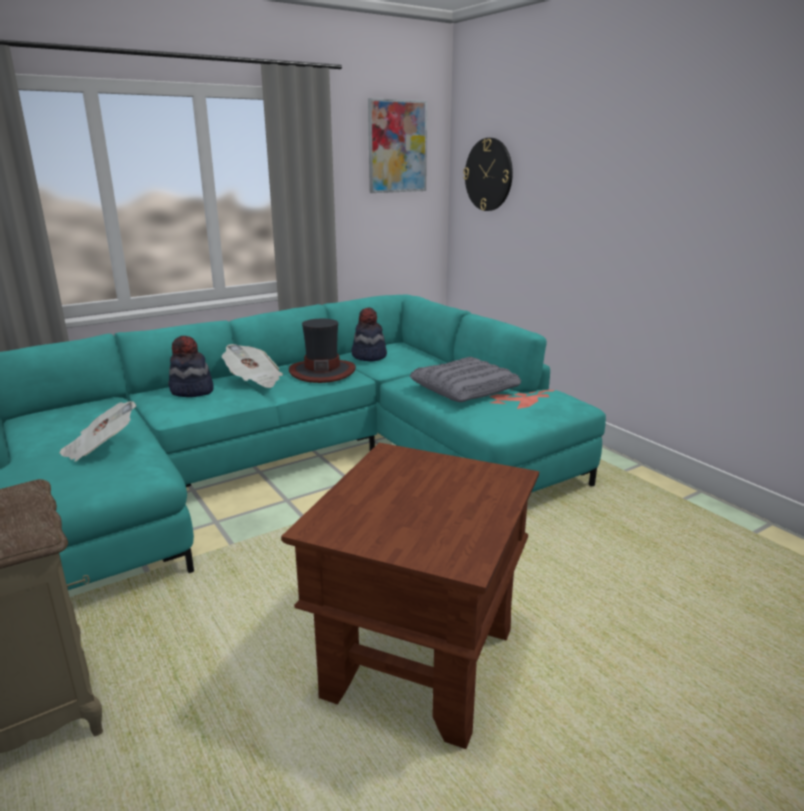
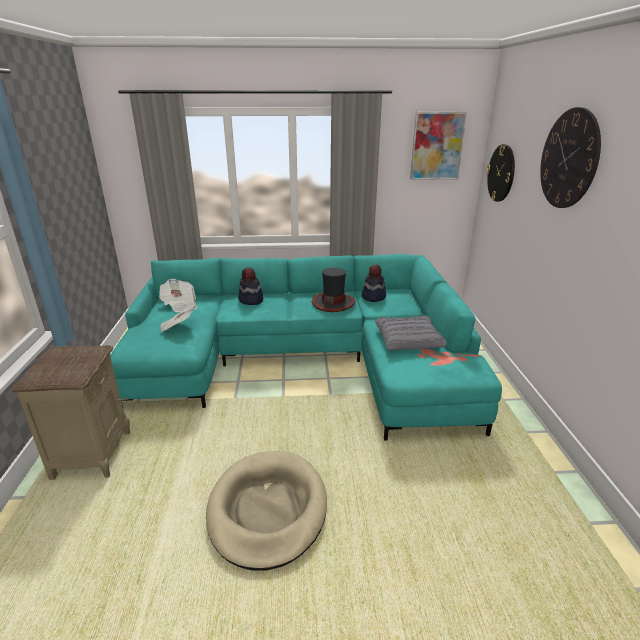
camera: 30 degrees right, 5 degrees up
newspaper [222,344,283,388] -> newspaper moved to [159,279,196,312]
brown side table [281,443,539,749] -> beige dog bed [206,451,327,571]
none -> wall clock [540,107,601,208]

